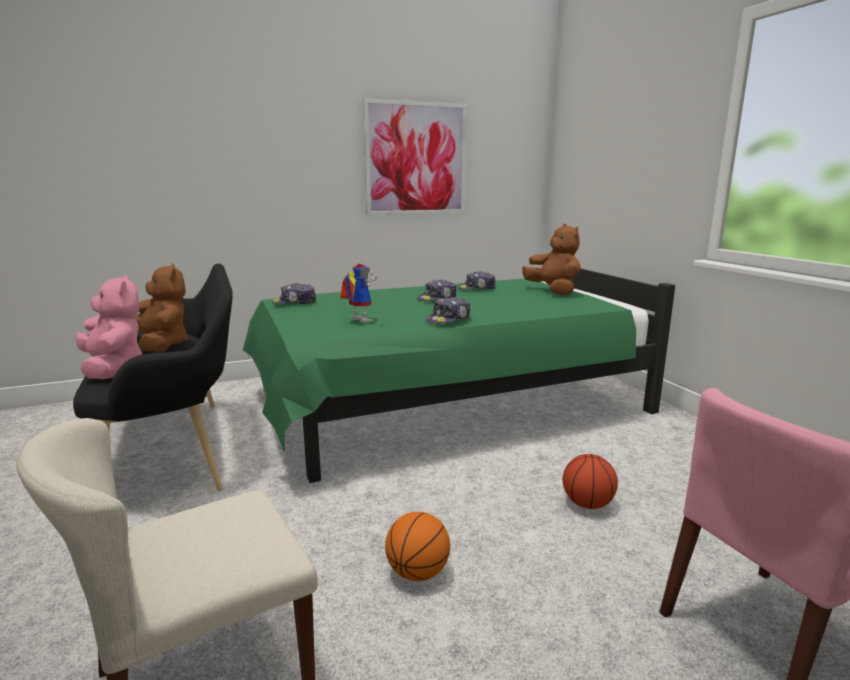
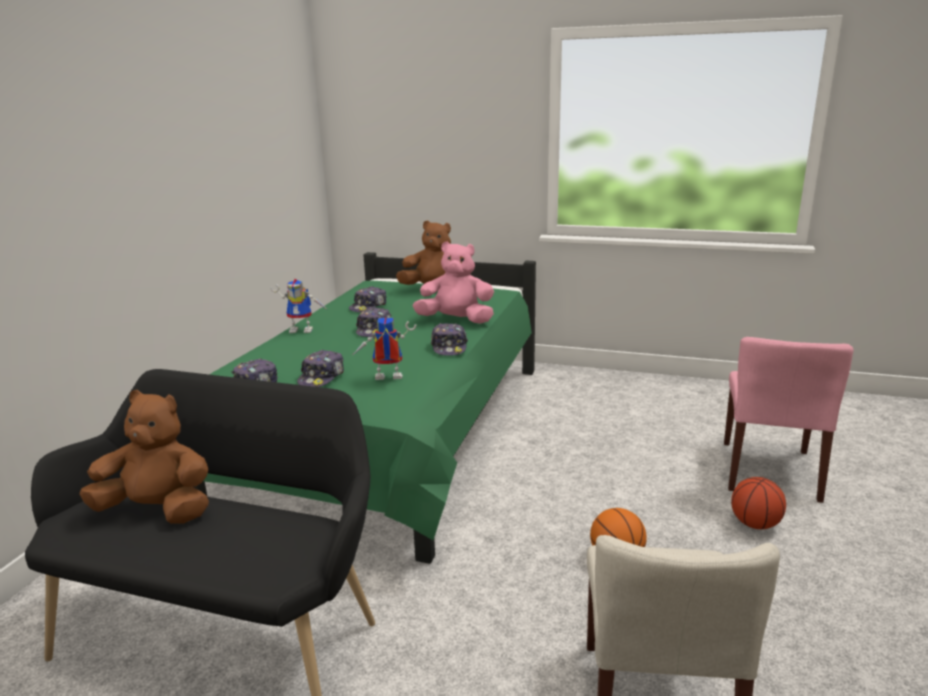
camera: 50 degrees left, 5 degrees up
pink plush toy [76,274,142,379] -> pink plush toy moved to [413,242,494,324]
picture [363,98,467,215] -> none
basketball [563,454,618,509] -> basketball moved to [731,477,786,529]
none -> toy robot [270,279,326,333]
none -> cap [297,349,344,387]

